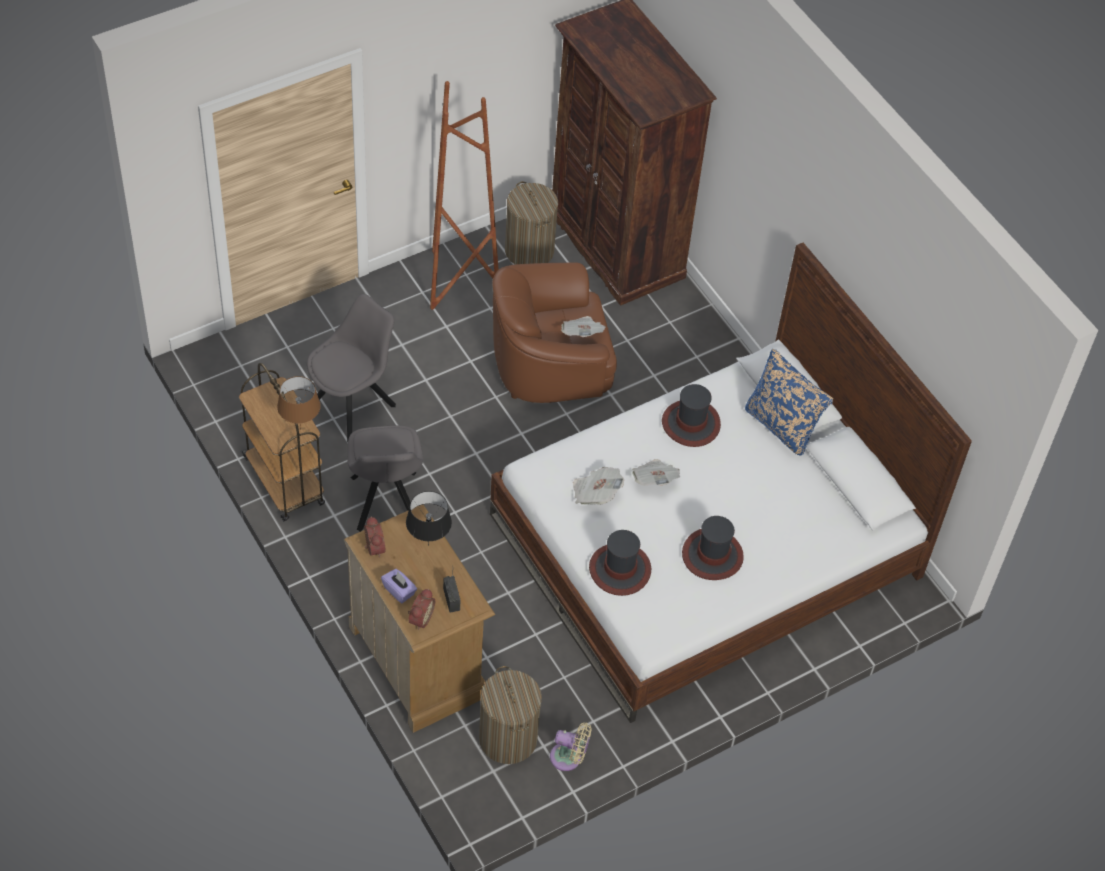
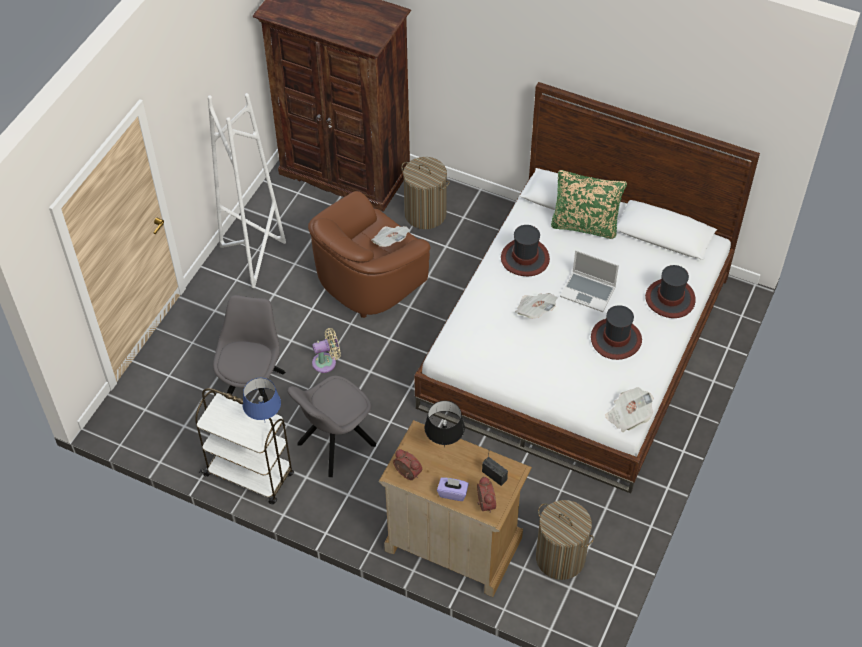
camera: 30 degrees left, 0 degrees up
brown cart [239,363,325,522] -> white cart [195,388,294,504]
brown table lamp [277,376,321,430] -> blue table lamp [242,378,281,420]
grey chair [347,426,423,532] -> grey chair turned 90 degrees clockwise [287,376,376,477]
brown clothes rack [430,81,499,310] -> white clothes rack [208,93,286,288]
laundry basket [505,181,558,265] -> laundry basket moved to [401,157,450,229]
beige fan [550,723,591,771] -> beige fan moved to [312,328,341,373]
newspaper [573,467,624,505] -> newspaper moved to [606,387,654,432]
hat [589,530,651,596] -> hat moved to [645,265,696,318]
blue pillow [745,348,833,456] -> green pillow [551,170,627,239]
none -> laptop [560,250,619,312]

